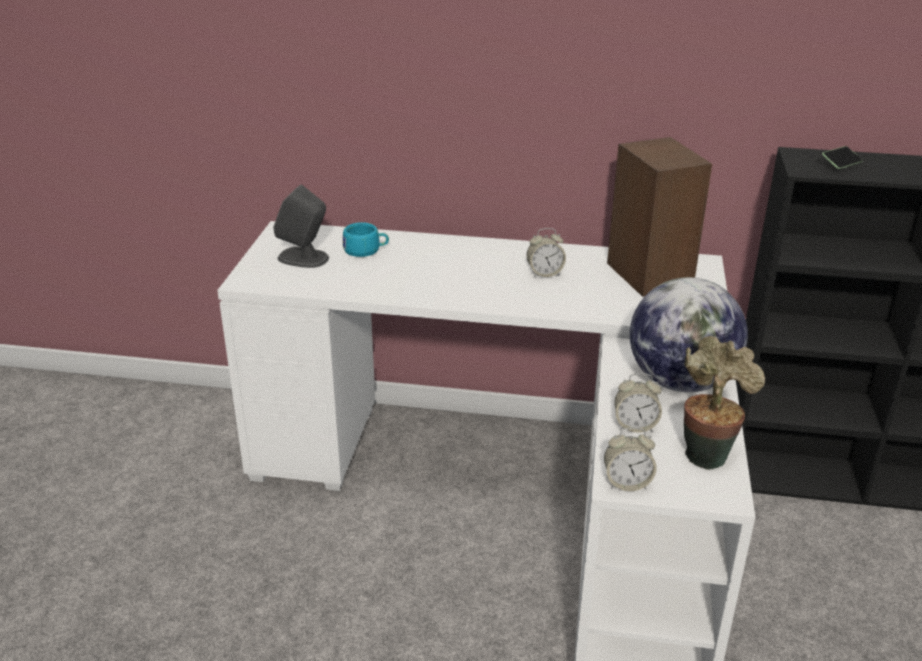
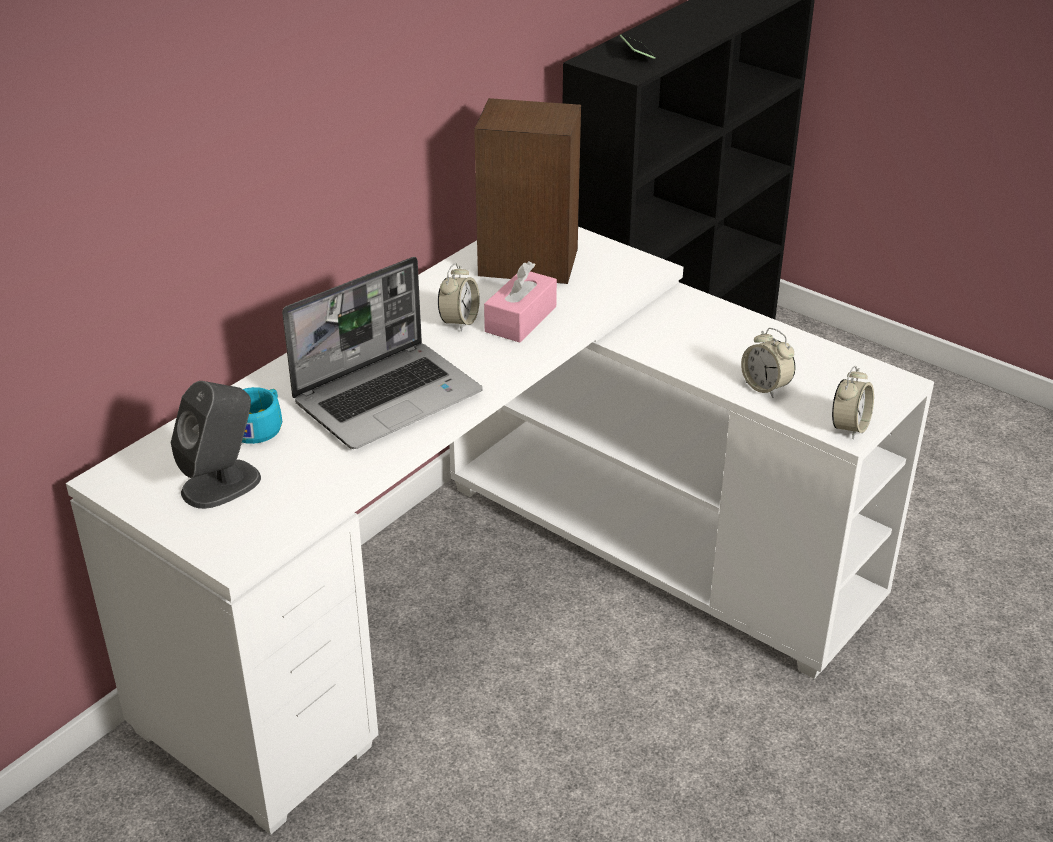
camera: 60 degrees left, 5 degrees up
alarm clock [614,373,662,433] -> alarm clock turned 105 degrees clockwise [741,328,795,398]
globe [630,277,748,392] -> none
potted plant [684,336,765,470] -> none
none -> laptop [282,257,483,449]
none -> pink tissue box [484,261,557,343]

